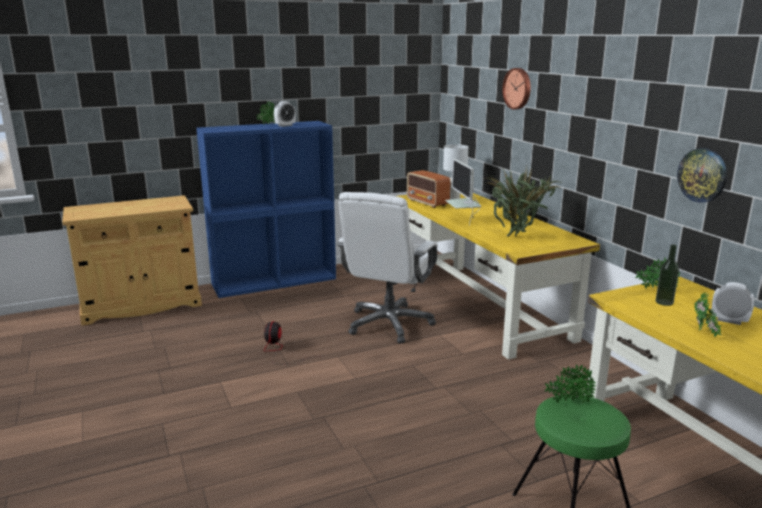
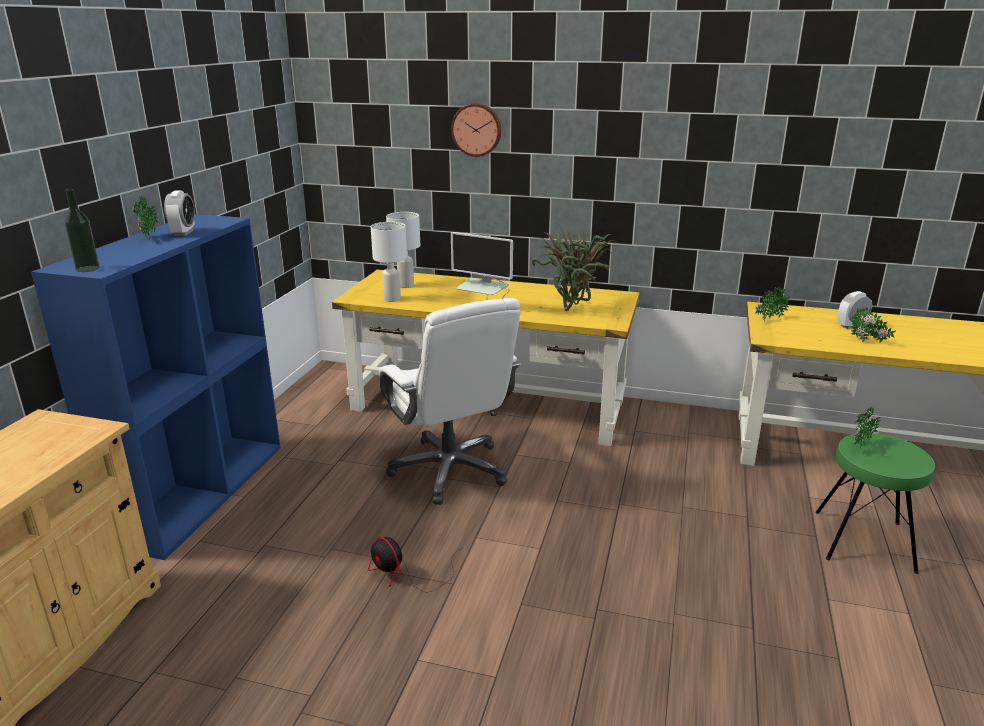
camera: 50 degrees left, 5 degrees up
radio [407,170,450,208] -> white table lamp [371,222,407,302]
bottle [656,244,679,306] -> bottle moved to [65,189,100,272]
wall clock [677,148,727,203] -> none

